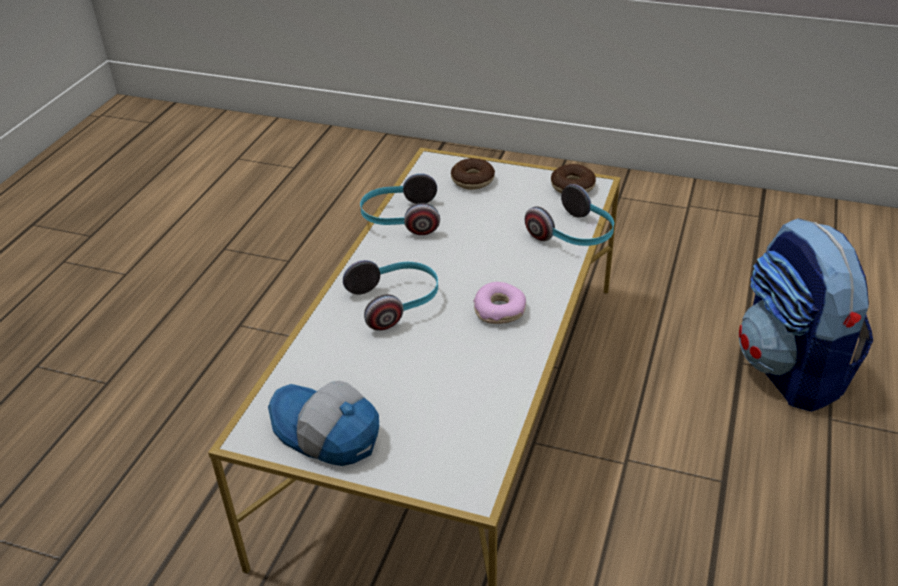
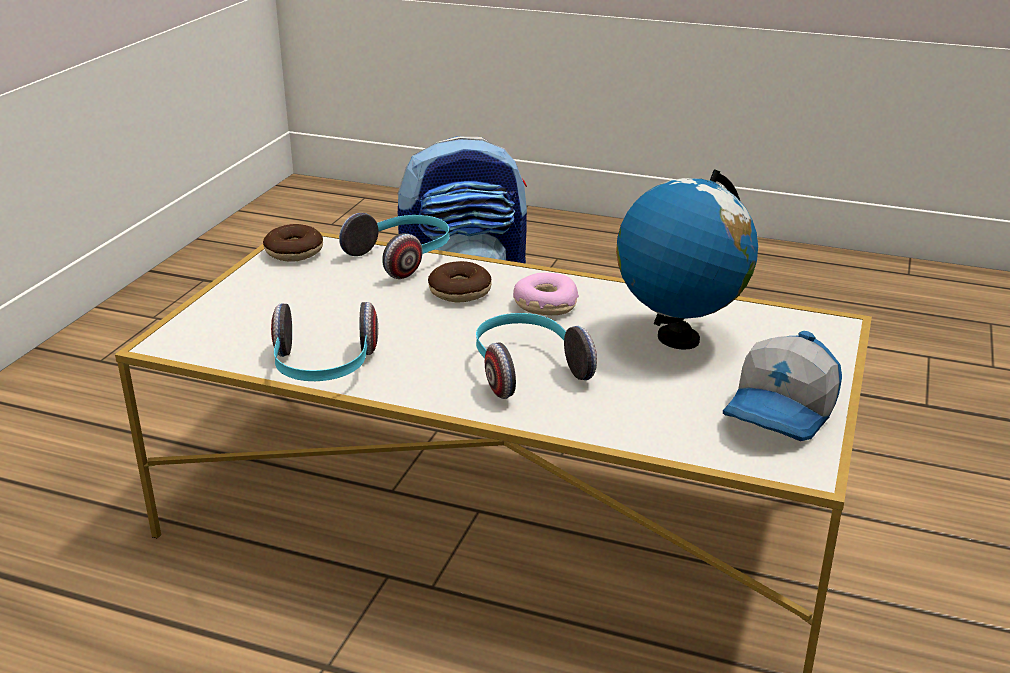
camera: 90 degrees left, 10 degrees down
donut [451,158,495,190] -> donut moved to [428,261,492,303]
none -> globe [616,169,758,350]

